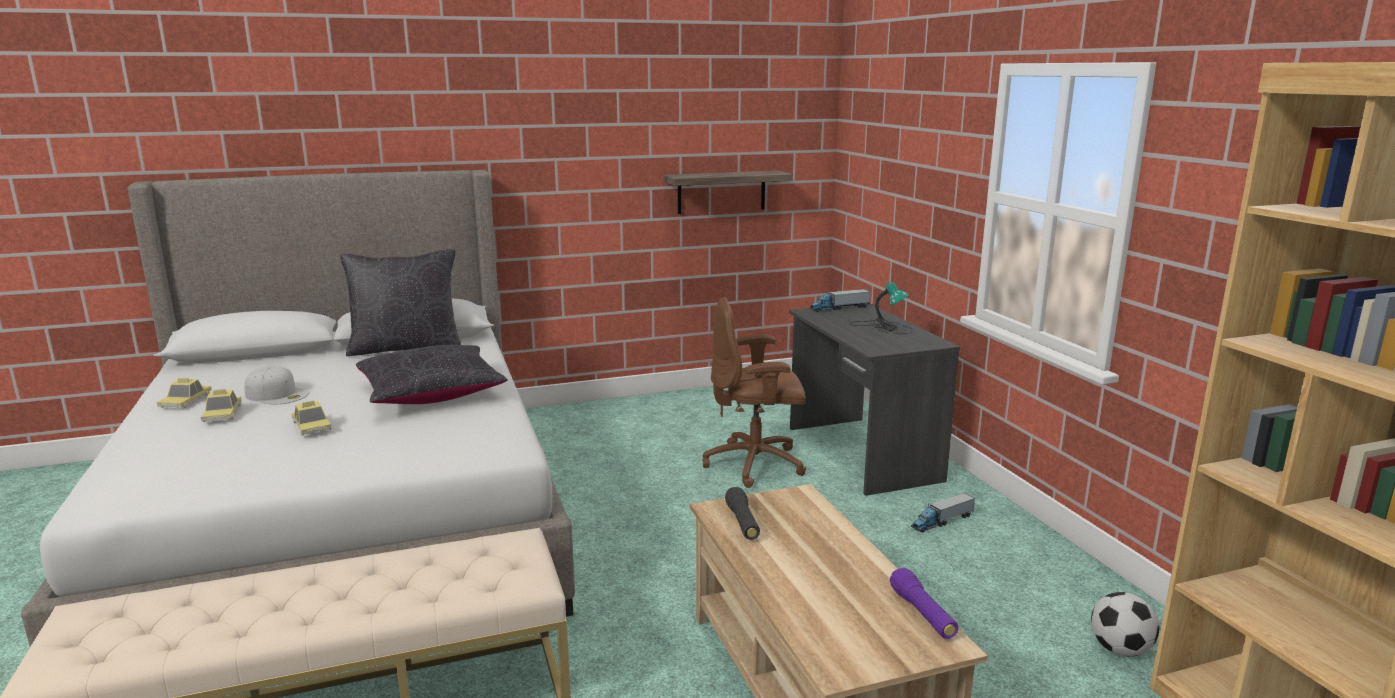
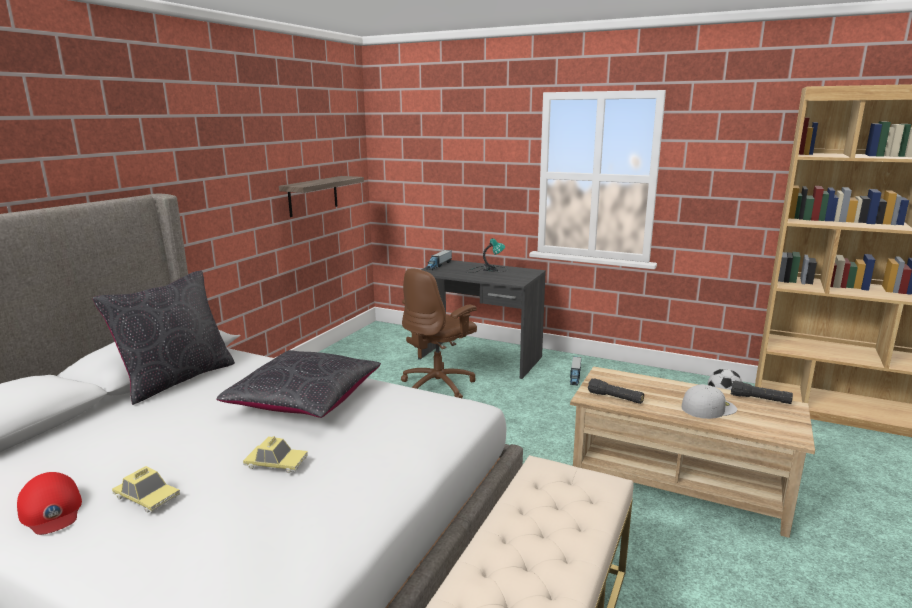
camera: 45 degrees left, 0 degrees up
toy car [156,378,212,408] -> red cap [17,472,82,535]
white cap [245,366,309,404] -> white cap moved to [682,384,737,419]
purple flashlight [890,568,958,639] -> black flashlight [731,381,793,404]

